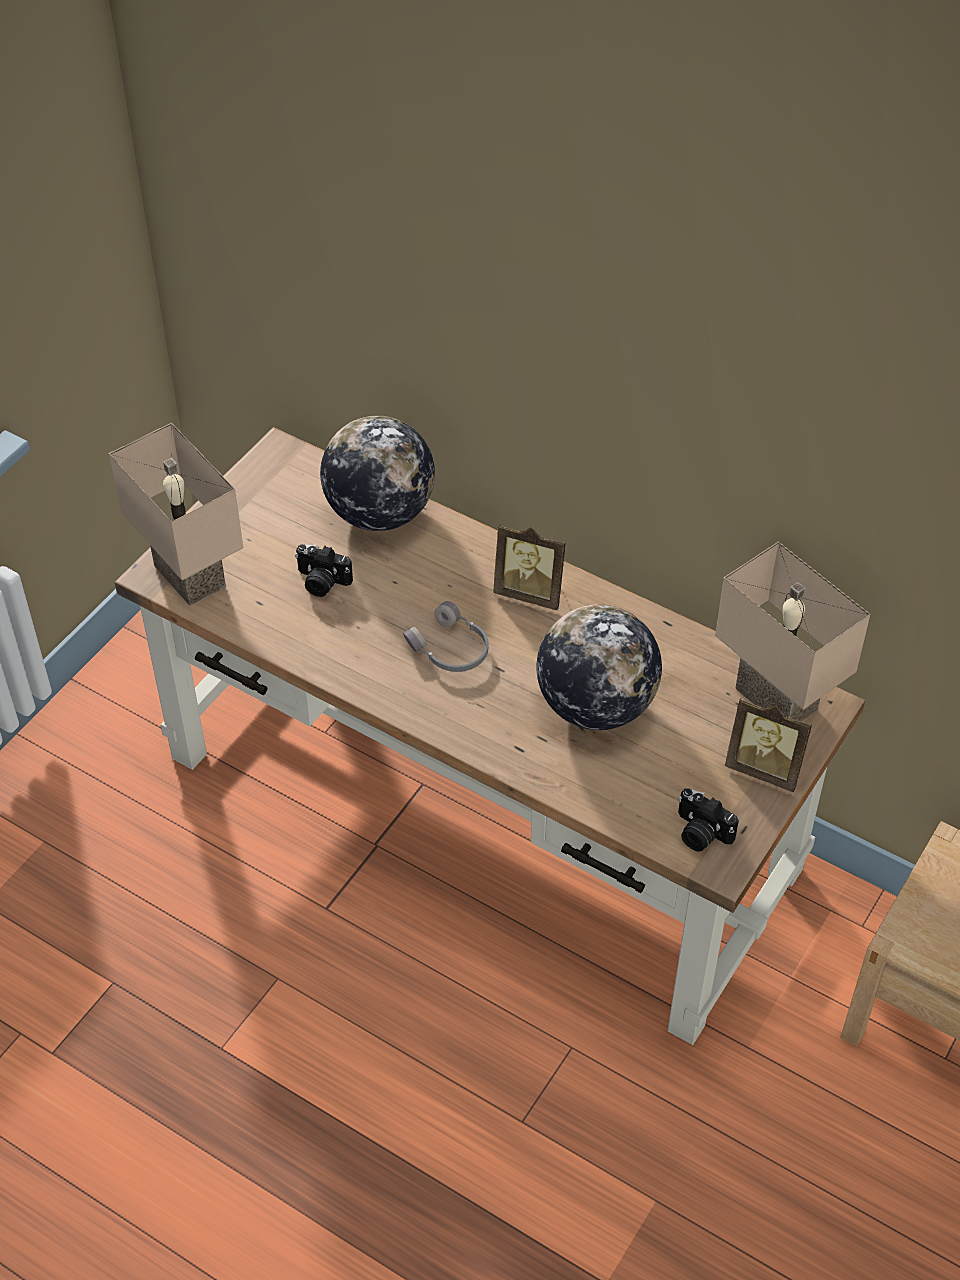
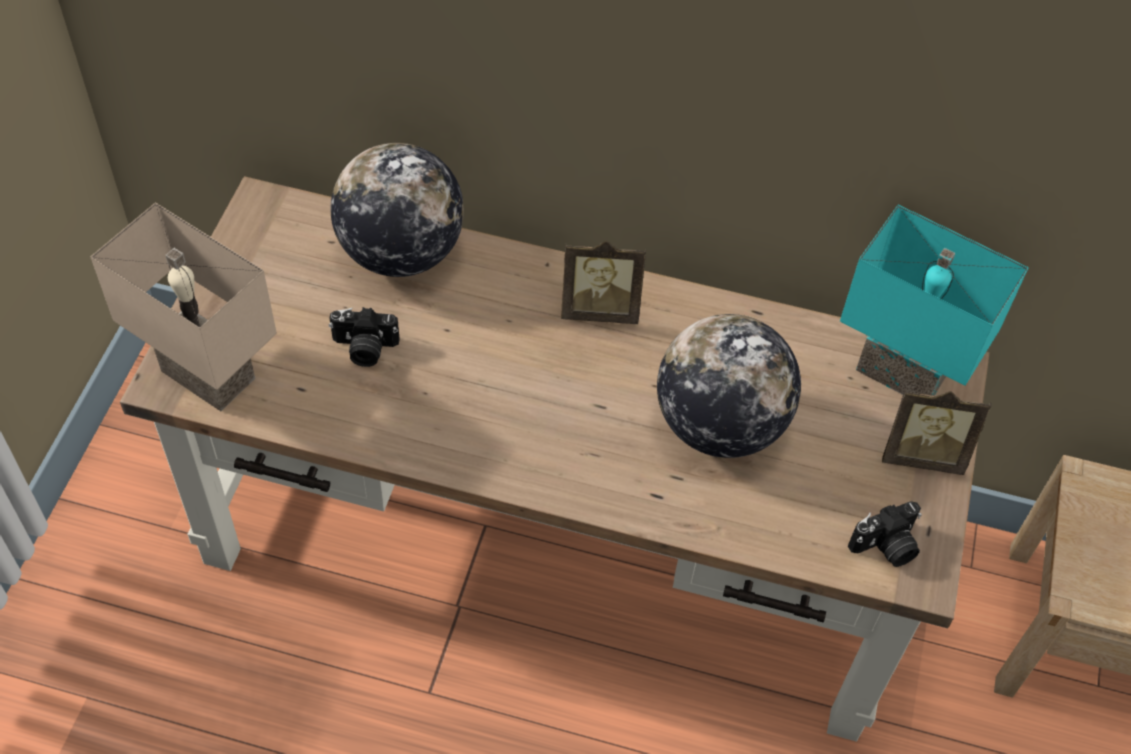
camera: 20 degrees left, 5 degrees up
grey headphones [403,601,488,672] -> none
camera [678,788,739,852] -> camera turned 45 degrees counterclockwise [848,501,922,567]
beige table lamp [715,542,870,722] -> turquoise table lamp [840,205,1029,396]

